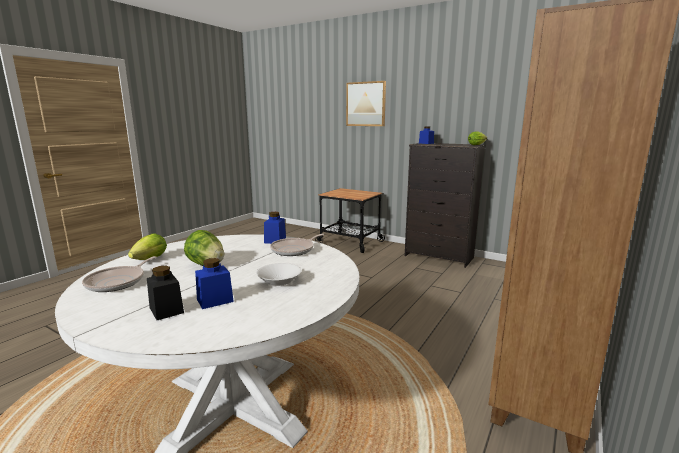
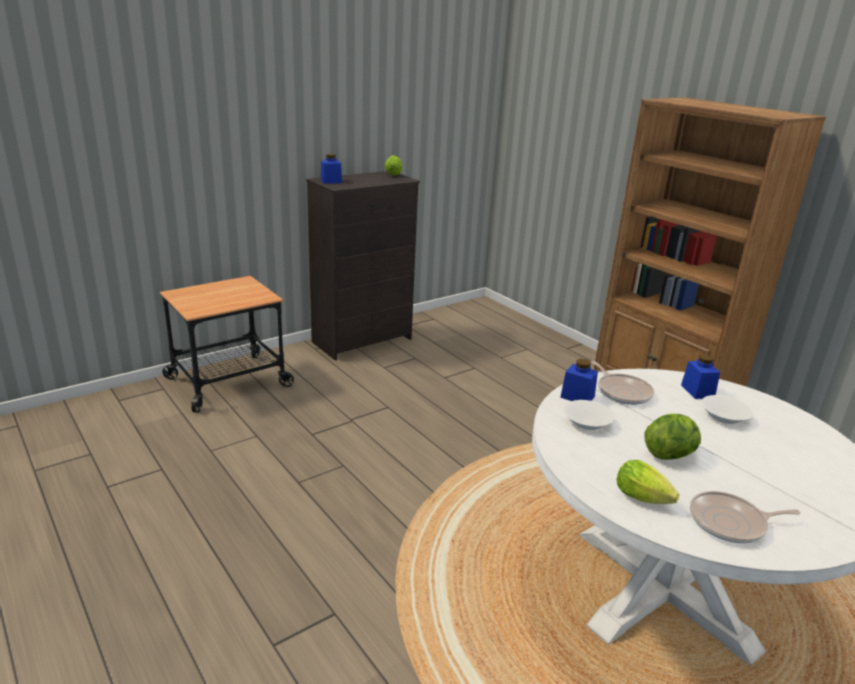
camera: 70 degrees left, 10 degrees up
frying pan [82,256,156,292] -> frying pan turned 135 degrees clockwise [690,491,801,544]
black jar [147,266,184,320] -> none
blue jar [195,258,234,309] -> blue jar moved to [681,354,720,399]
picture [346,81,386,126] -> none
none -> white bowl [563,400,615,430]

